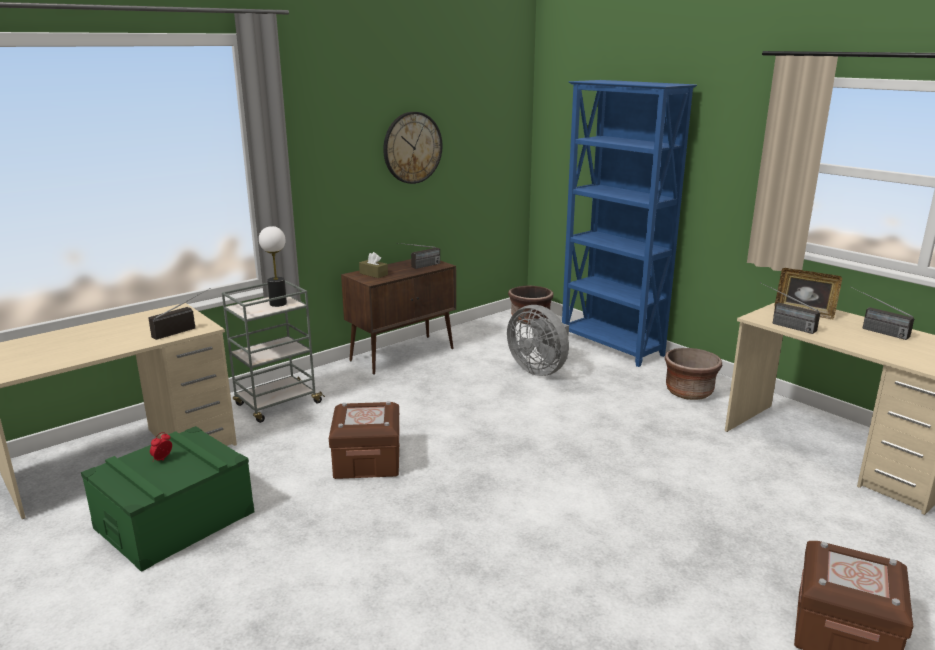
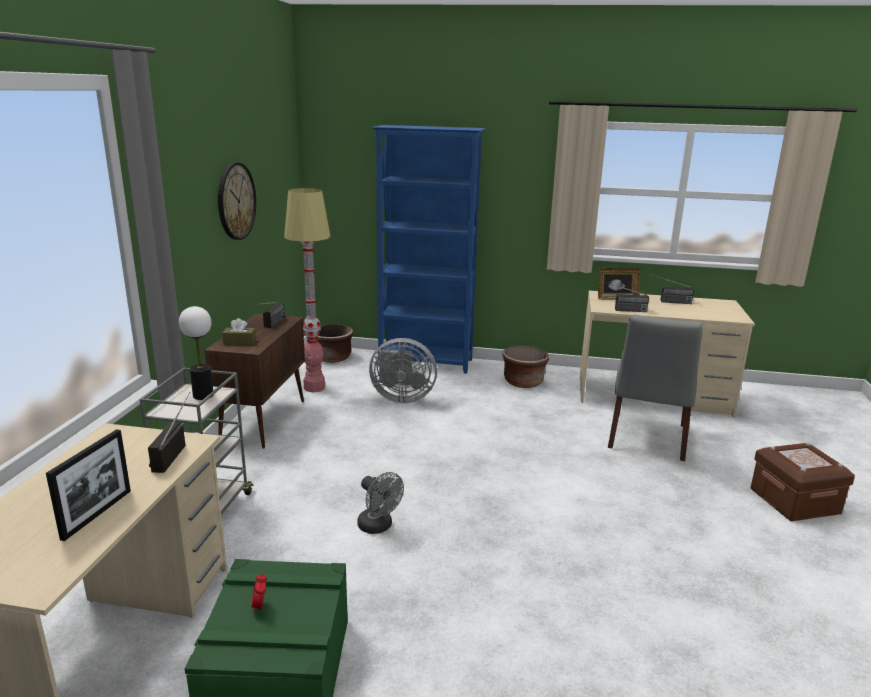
camera: 40 degrees left, 0 degrees up
brown storage box [329,401,400,479] -> grey fan [357,472,404,534]
none -> picture frame [46,429,131,541]
none -> floor lamp [284,188,330,392]
none -> grey chair [608,314,703,461]

